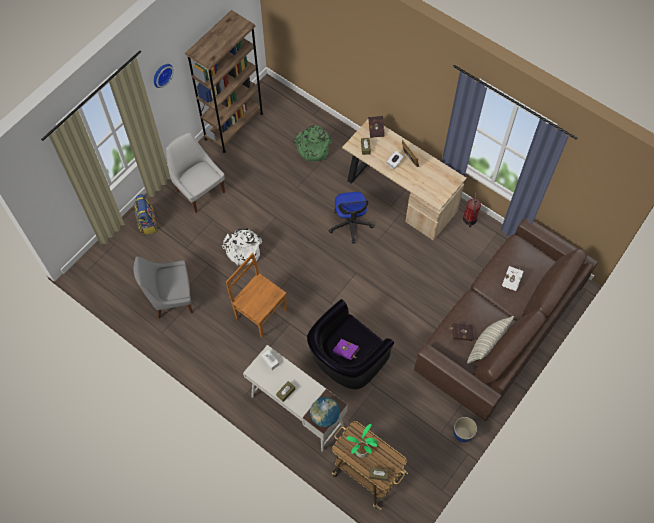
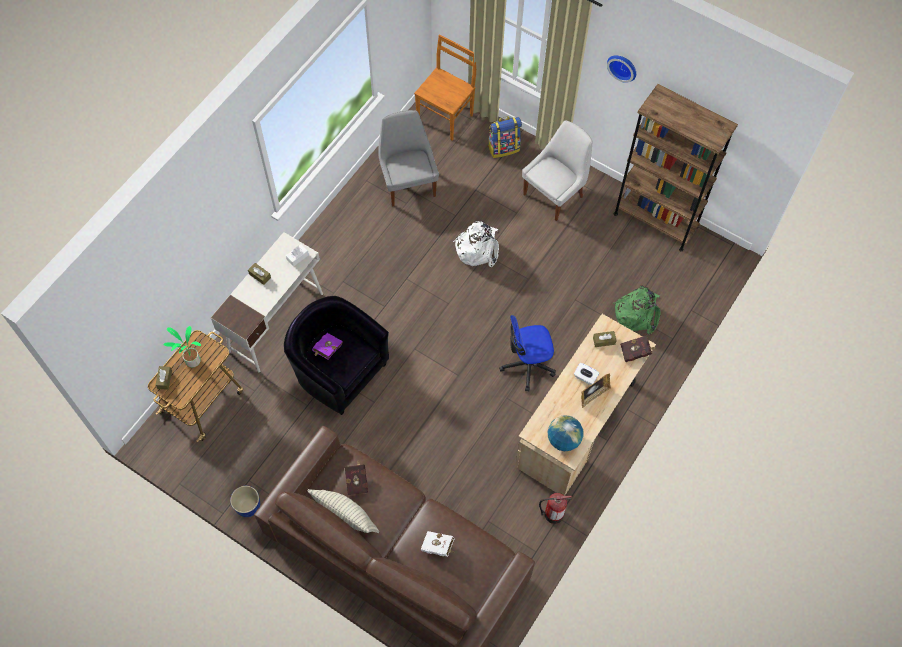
camera: 85 degrees right, 0 degrees up
brown chair [226,253,287,338] -> brown chair moved to [414,34,476,141]
globe [310,397,340,427] -> globe moved to [548,415,584,451]

